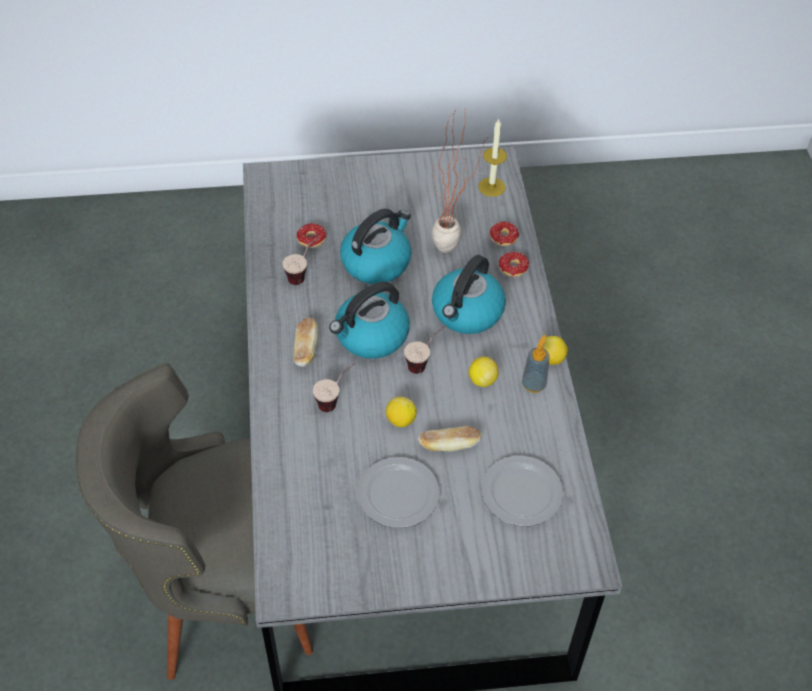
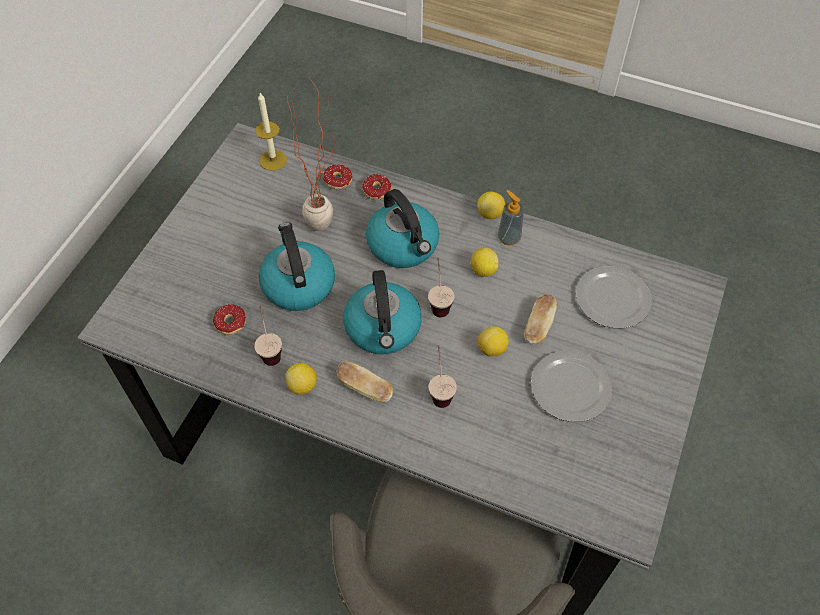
camera: 60 degrees left, 5 degrees up
none -> lemon [285,363,317,395]

